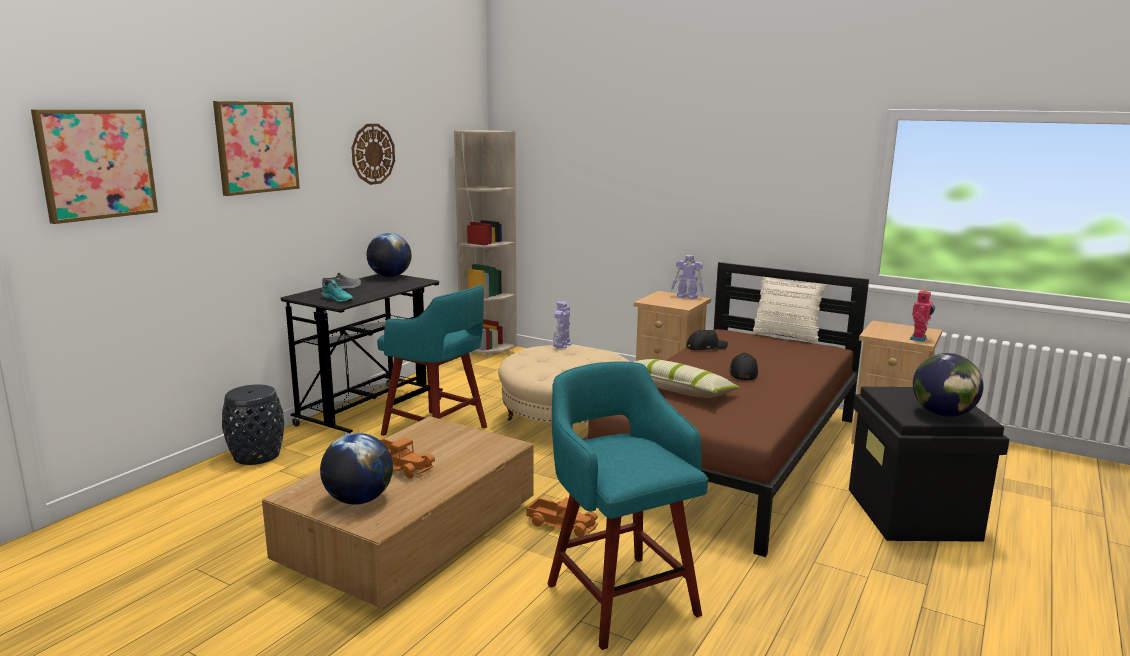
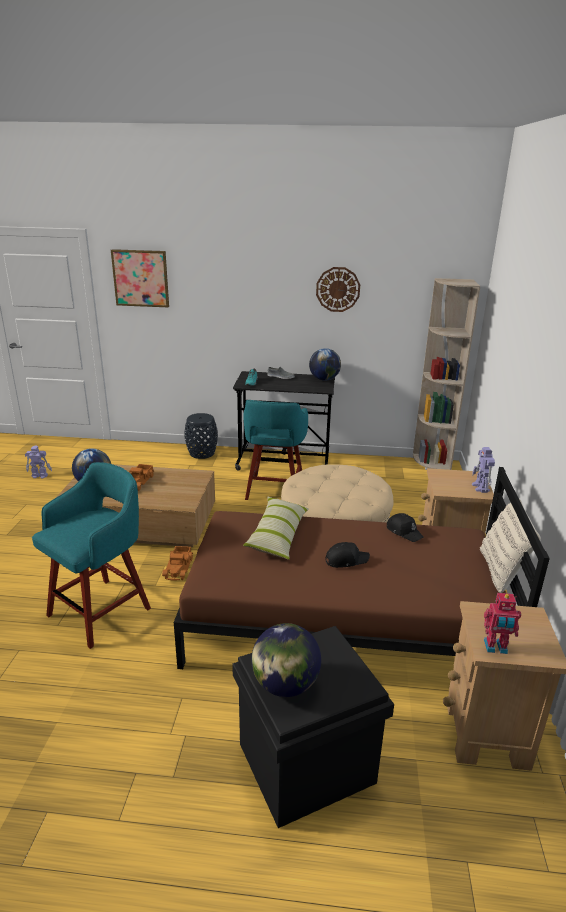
camera: 65 degrees right, 10 degrees up
picture [213,101,300,196] -> none
toy robot [553,301,572,349] -> toy robot moved to [25,446,52,478]

